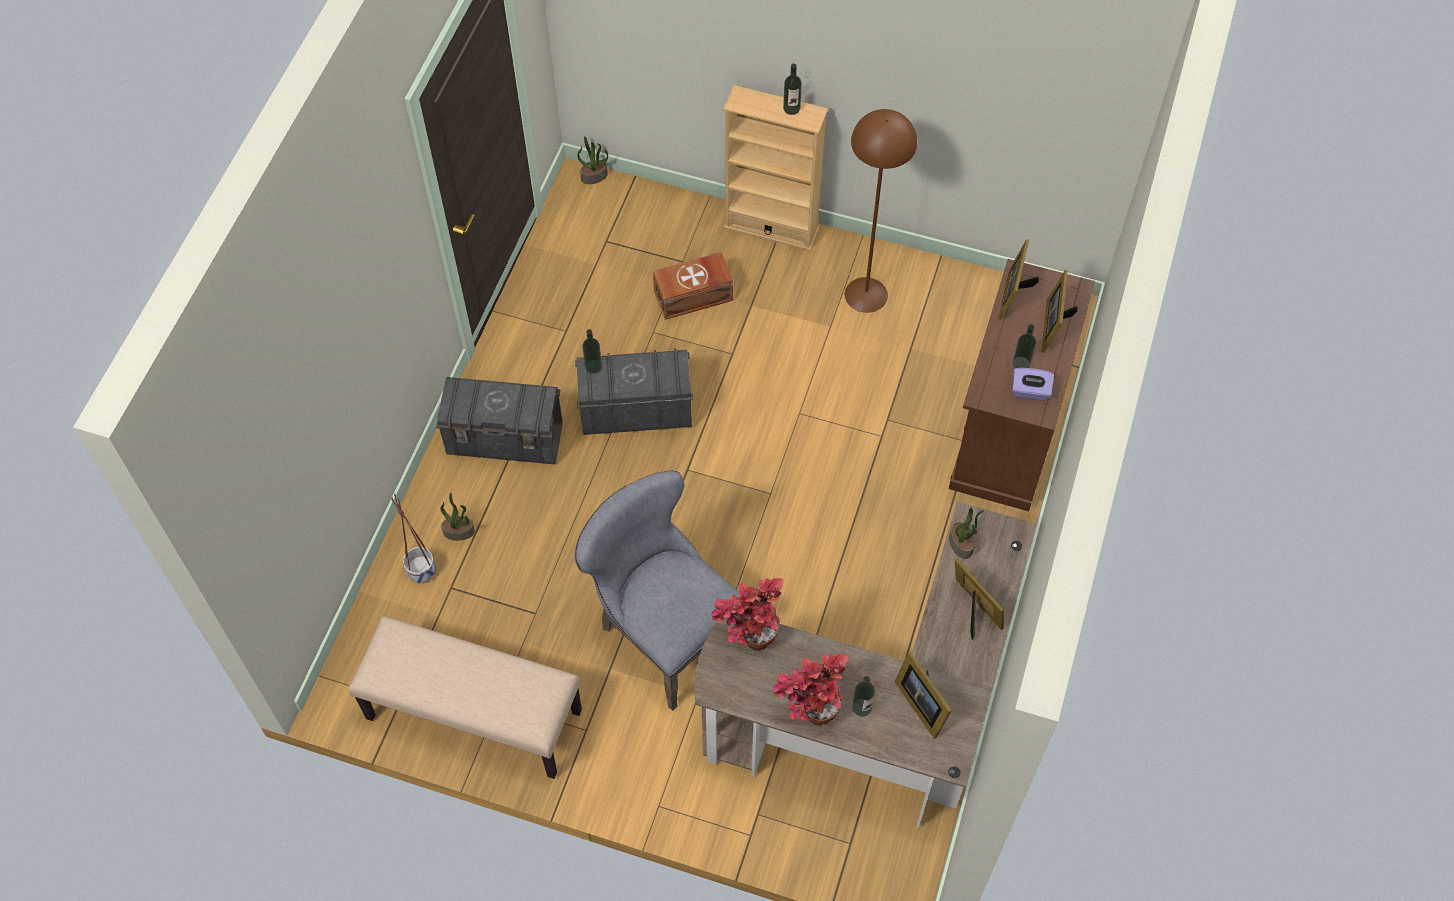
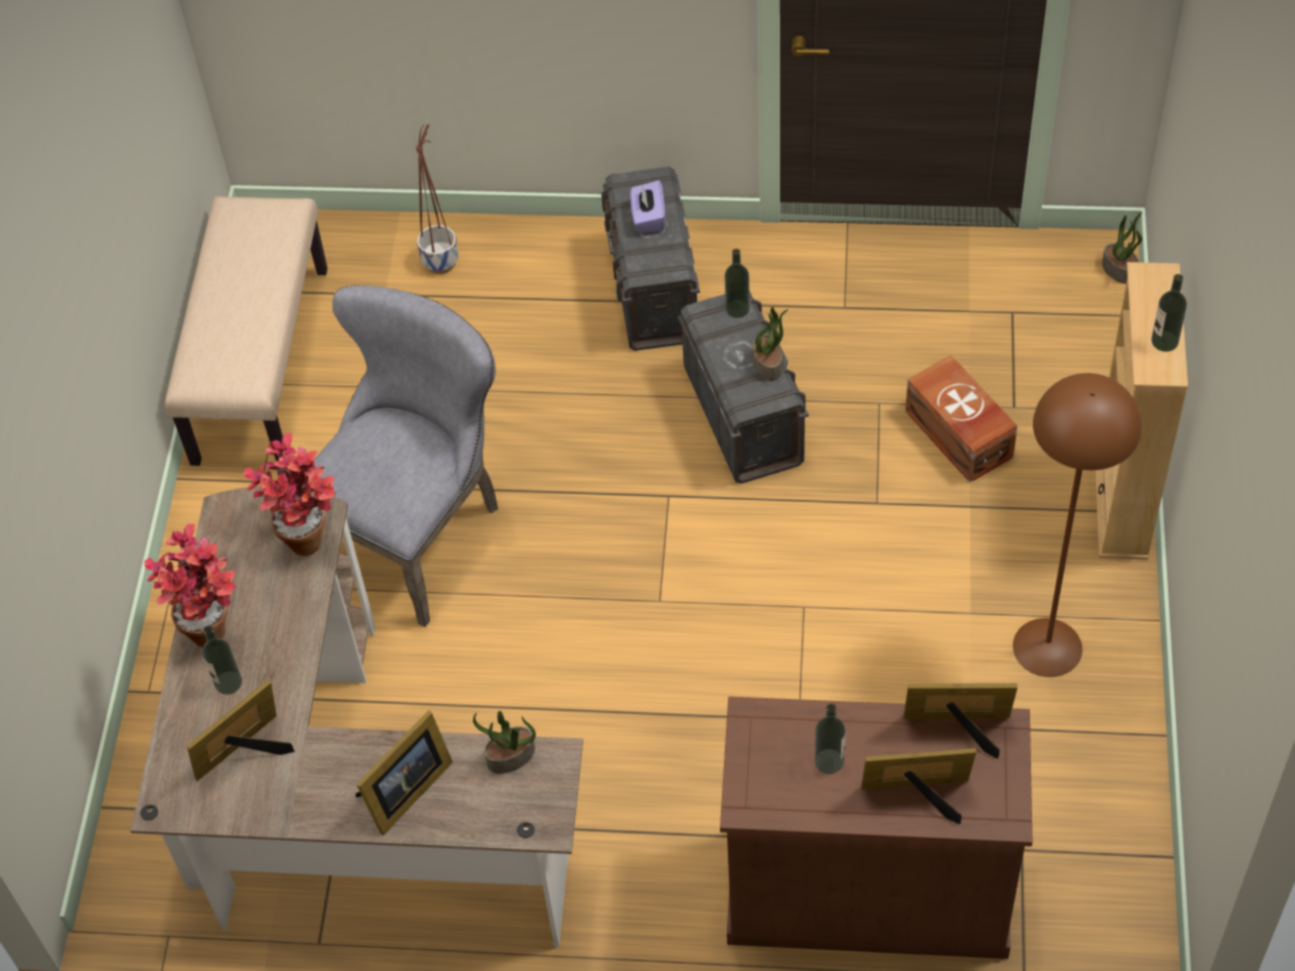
camera: 80 degrees right, 5 degrees down
potted plant [441,493,475,541] -> potted plant moved to [752,307,789,381]
purple tissue box [1012,368,1054,401] -> purple tissue box moved to [630,180,665,233]

